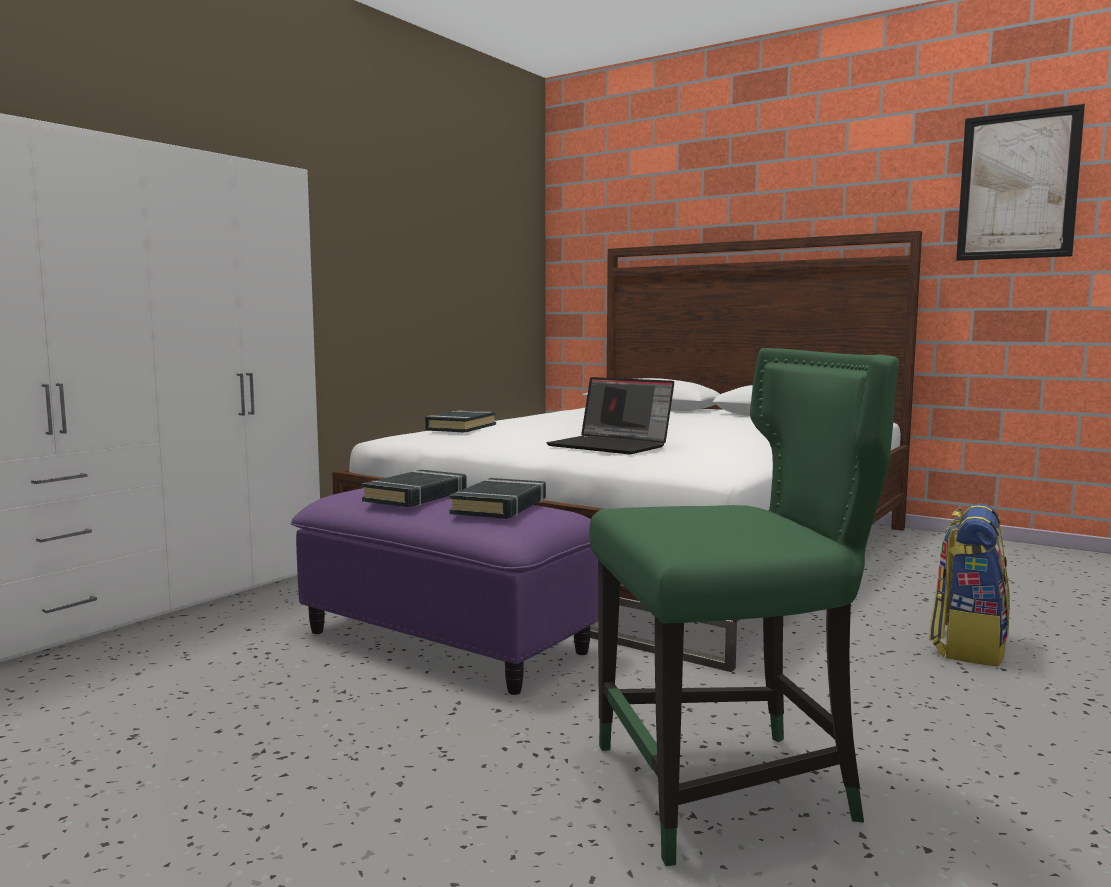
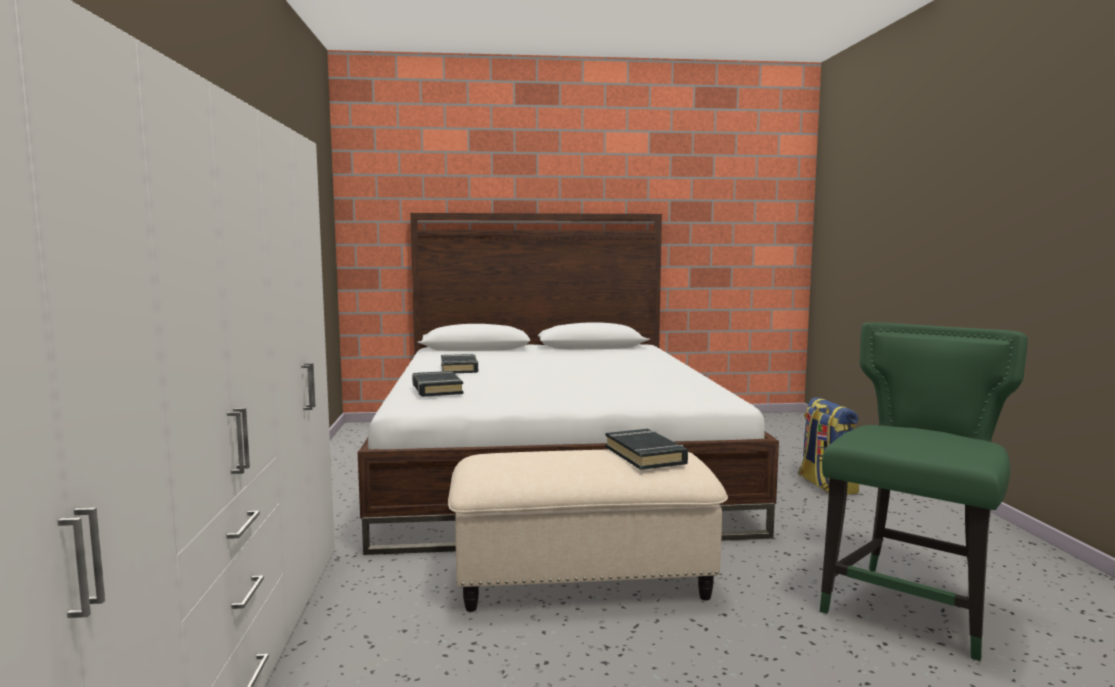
camera: 40 degrees left, 0 degrees up
purple ottoman [291,488,598,695] -> beige ottoman [448,449,728,612]
black book [361,470,467,507] -> black book moved to [441,354,478,373]
laptop [546,377,674,454] -> none
picture [956,104,1085,261] -> none

